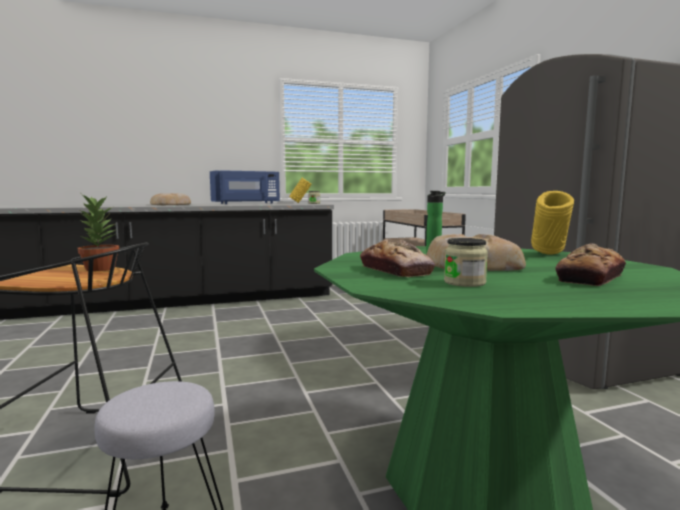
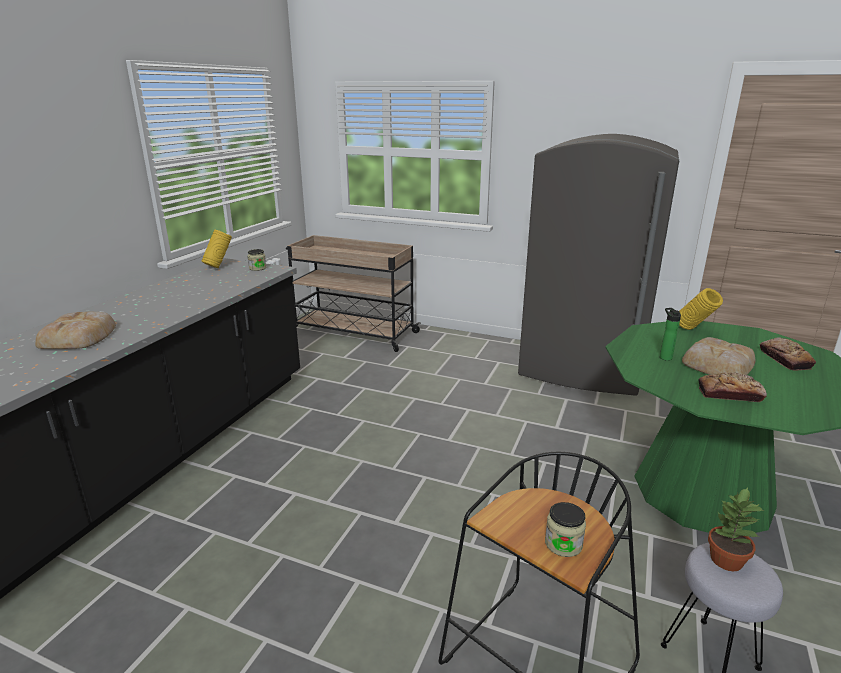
camera: 50 degrees left, 15 degrees up
potted plant [78,195,119,271] -> potted plant moved to [708,487,764,571]
blue microwave [210,170,280,204] -> none
jar [444,238,488,287] -> jar moved to [545,502,586,557]

